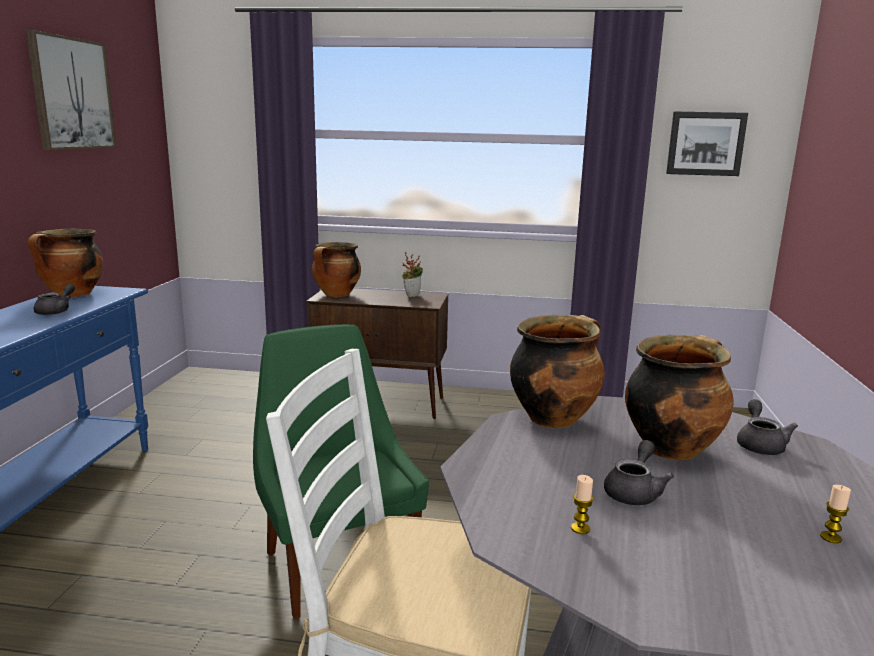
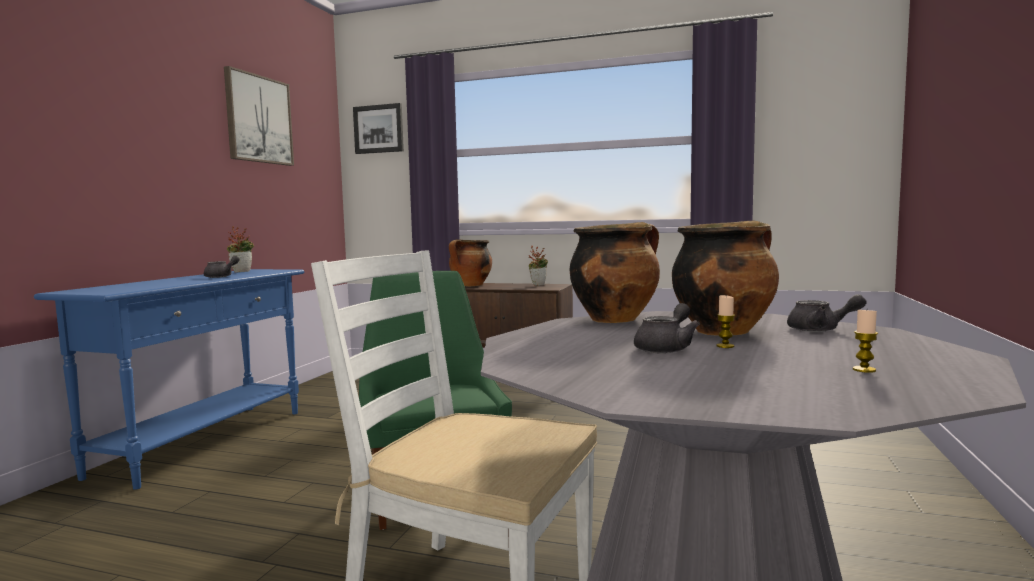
camera: 10 degrees right, 10 degrees down
cooking pot [28,229,103,297] -> potted plant [227,226,254,273]
candle [571,475,593,534] -> candle moved to [716,295,735,348]
picture [666,112,748,176] -> picture moved to [353,103,404,154]
grey teapot [737,399,798,455] -> grey teapot turned 90 degrees clockwise [787,294,866,332]

